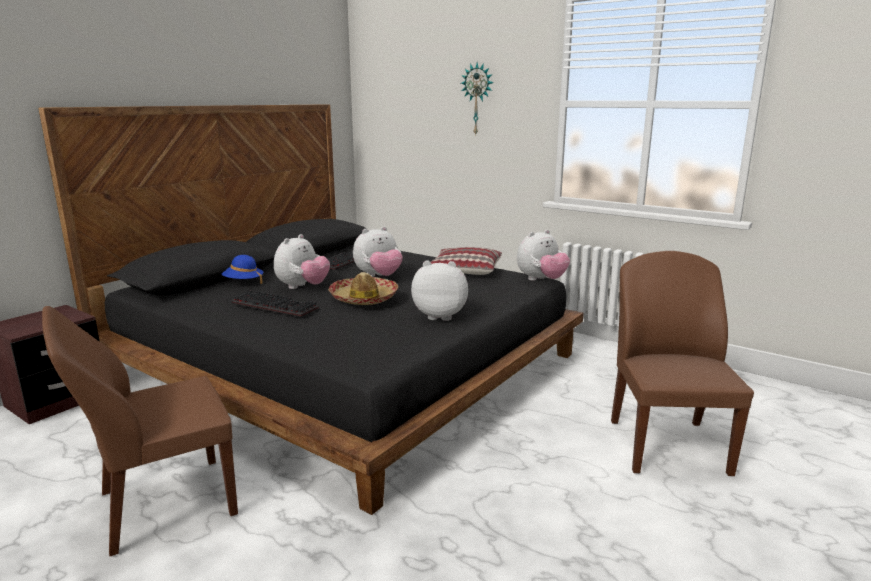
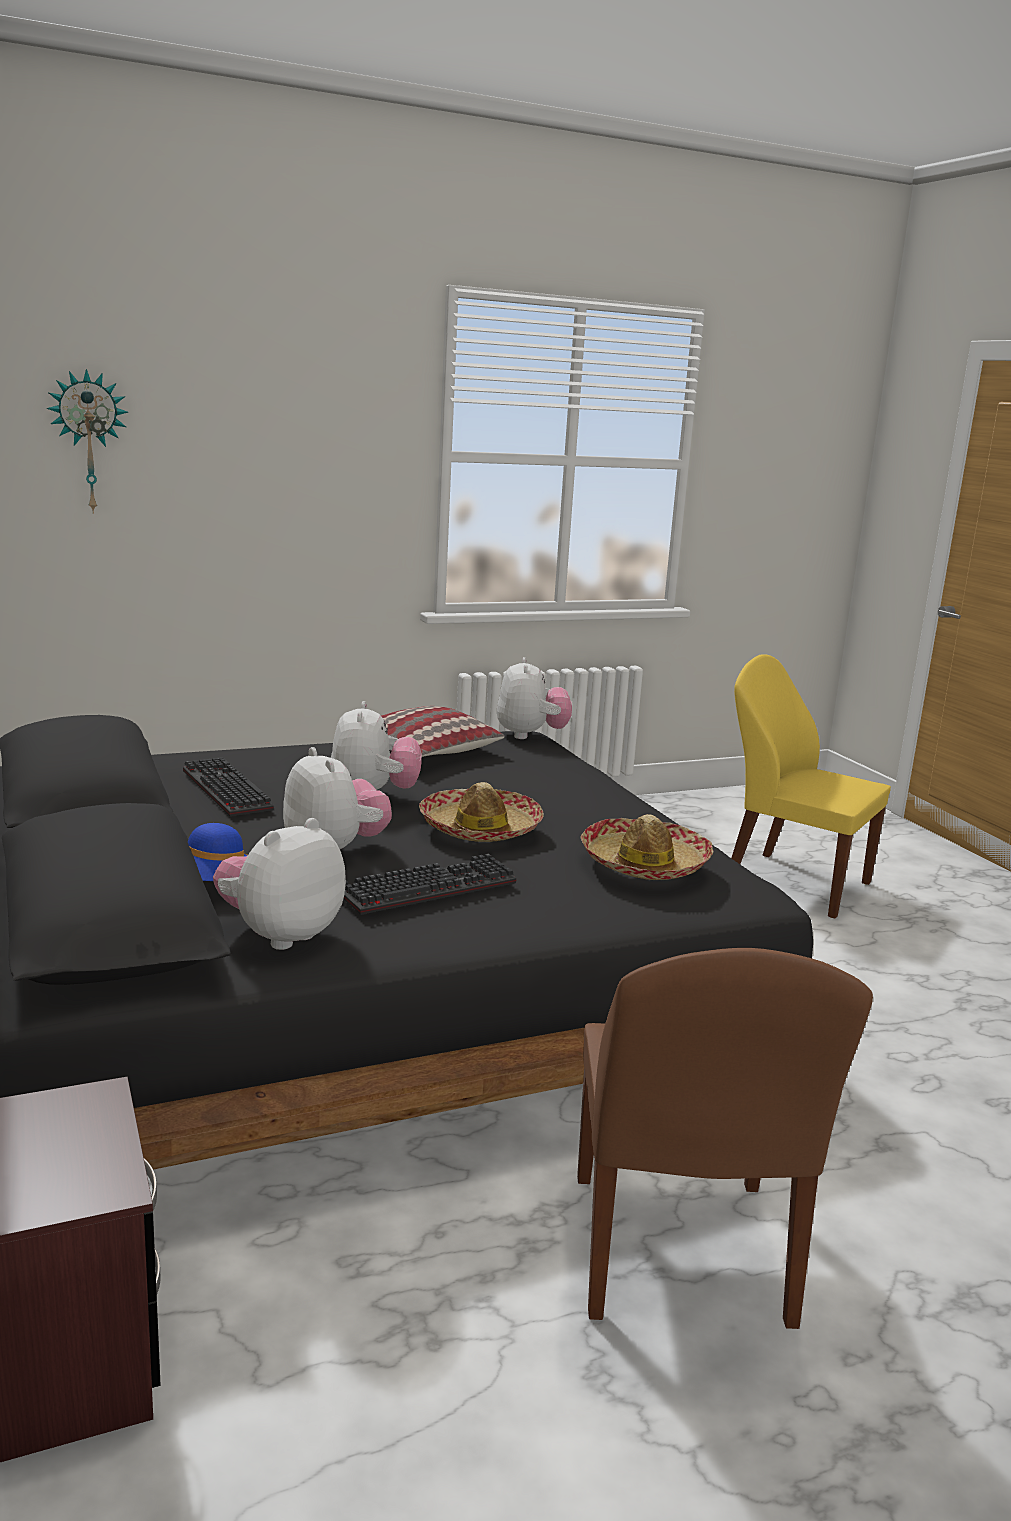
camera: 60 degrees left, 0 degrees up
plush toy [411,260,468,321] -> plush toy moved to [213,818,346,950]
wall clock [461,62,494,136] -> wall clock moved to [46,369,128,514]
brown chair [611,251,754,476] -> yellow chair [731,654,891,919]
none -> hat [580,814,713,880]

